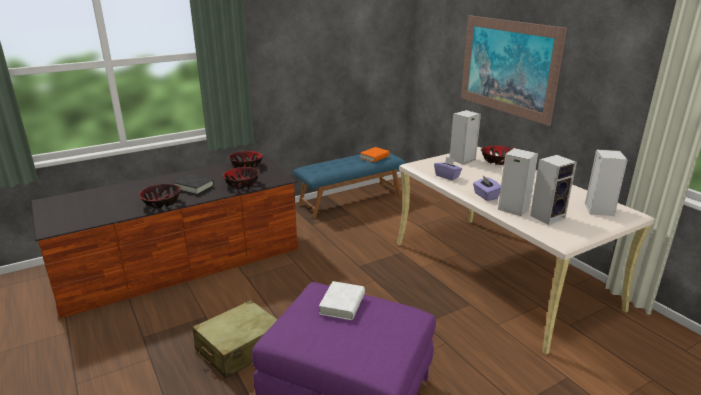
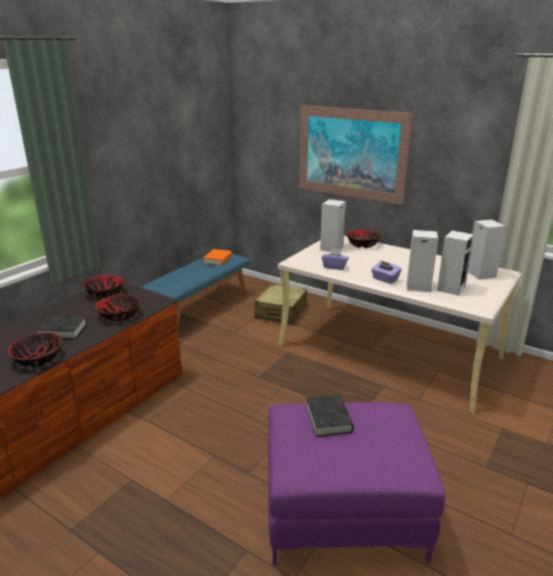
camera: 25 degrees left, 0 degrees up
beige suitcase [192,300,278,378] -> beige suitcase moved to [254,284,307,324]
white book [319,281,365,320] -> black book [306,395,354,437]

